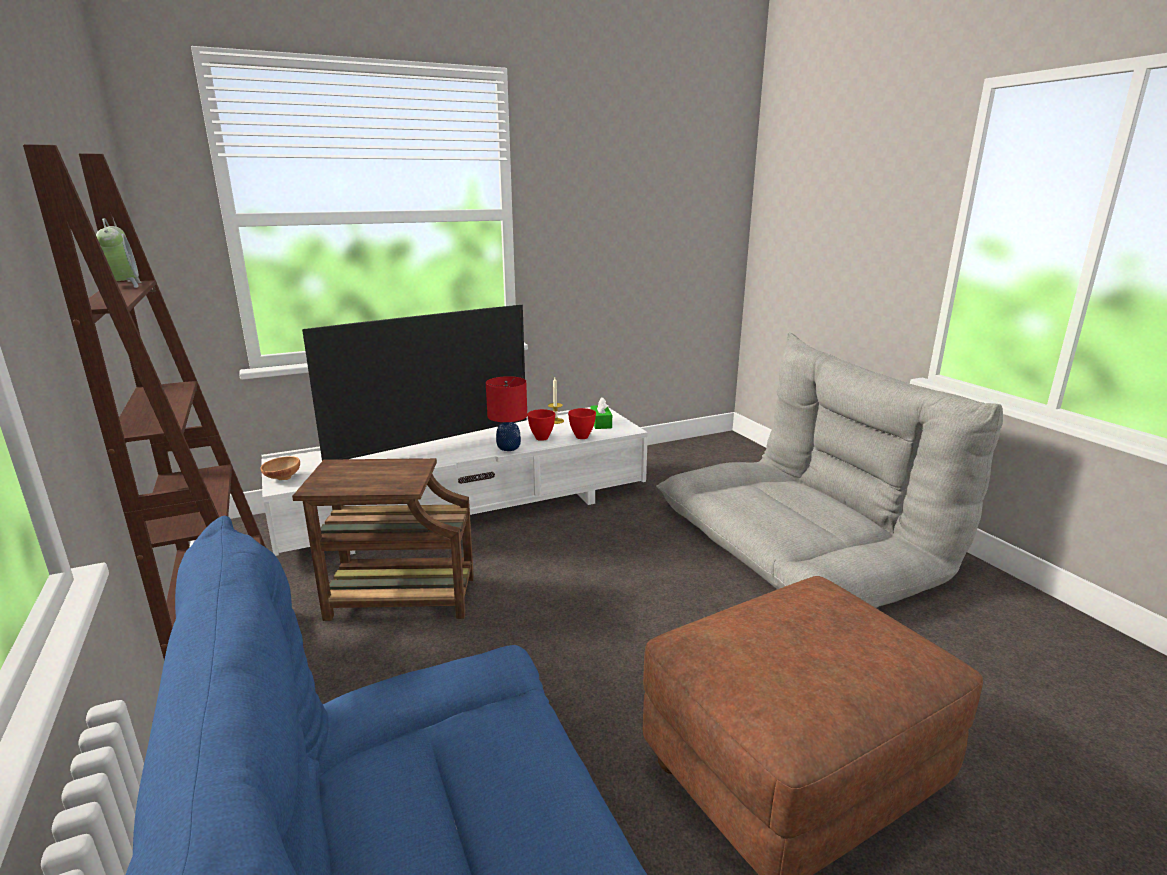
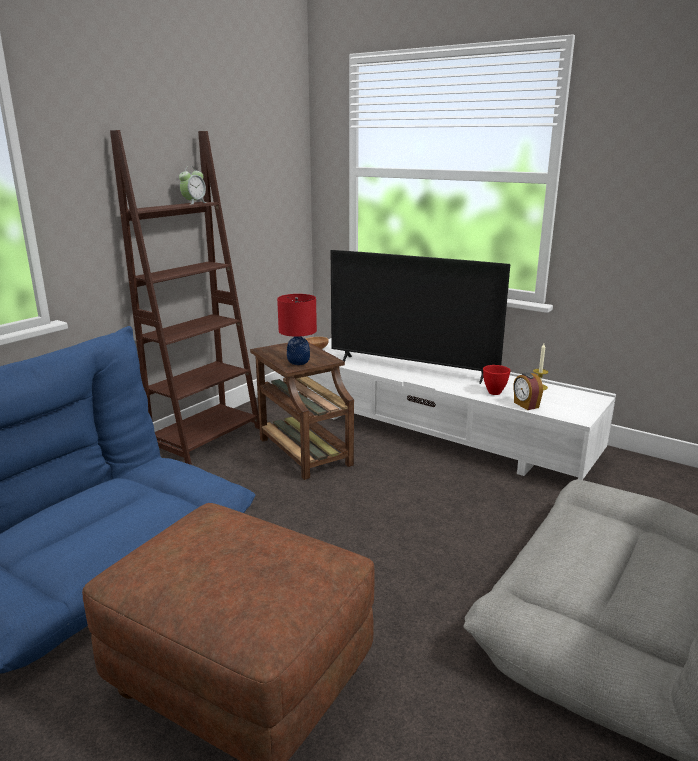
camera: 60 degrees right, 0 degrees up
red table lamp [486,376,527,451] -> red table lamp moved to [277,294,317,365]
red bowl [568,408,596,439] -> alarm clock [513,373,543,410]
green tissue box [591,397,612,429] -> none

